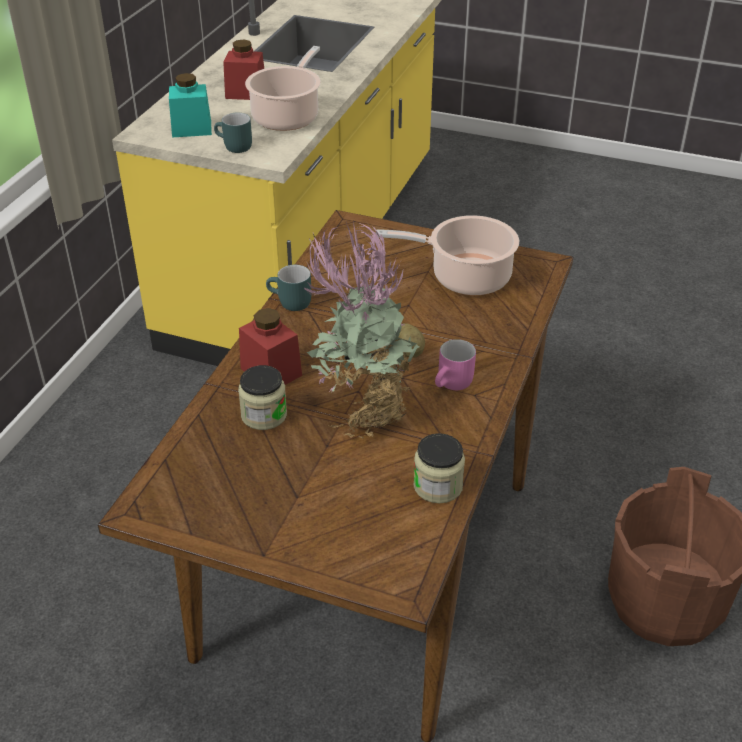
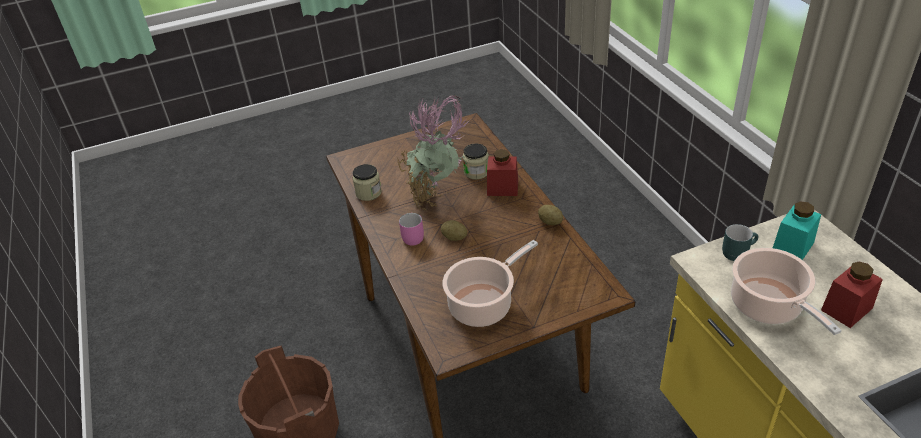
camera: 140 degrees right, 0 degrees up
turquoise mug [266,265,311,311] -> potato [538,205,563,225]

